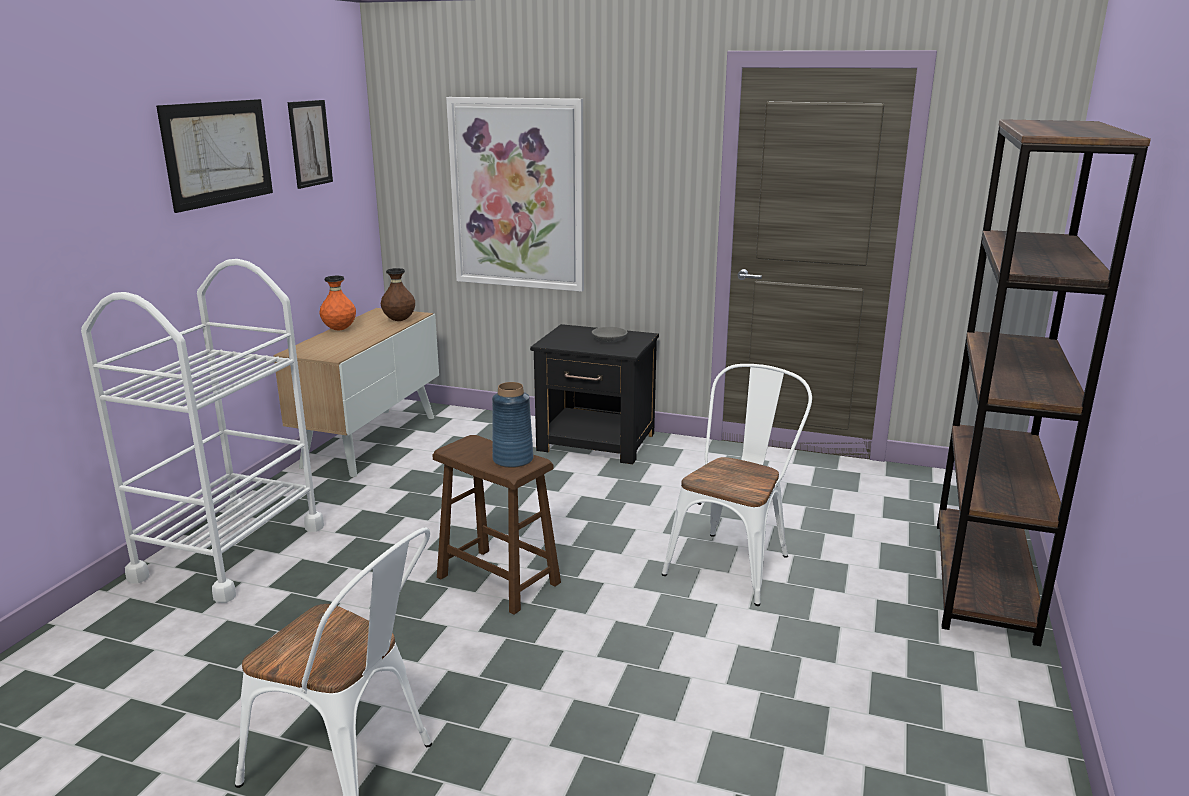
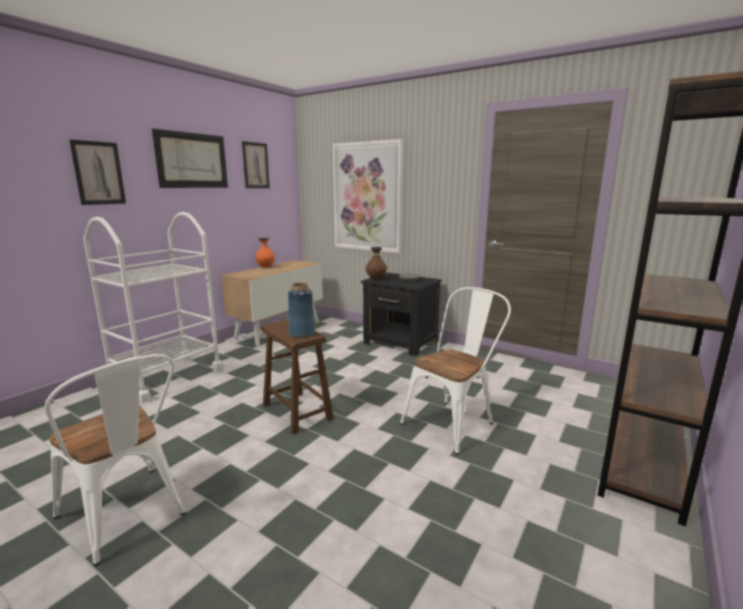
camera: 15 degrees right, 5 degrees down
brown vase [381,268,415,321] -> brown vase moved to [366,247,387,280]
none -> picture [69,139,126,205]

